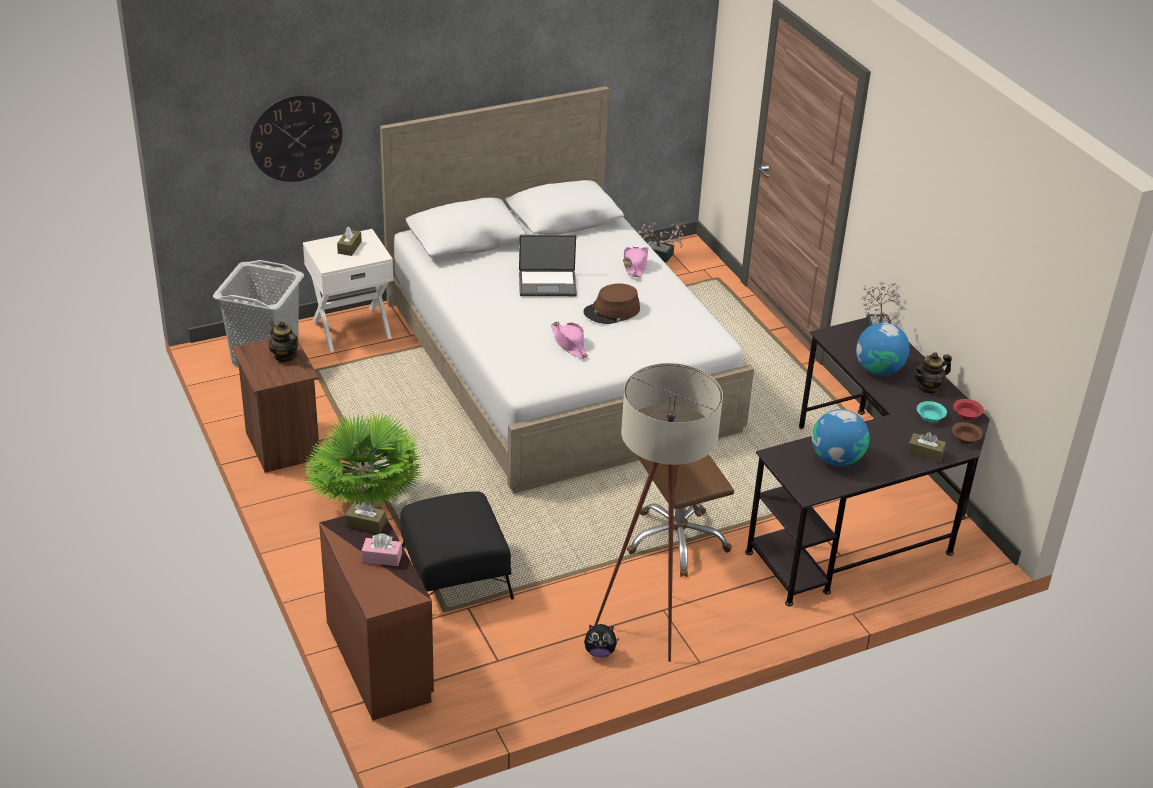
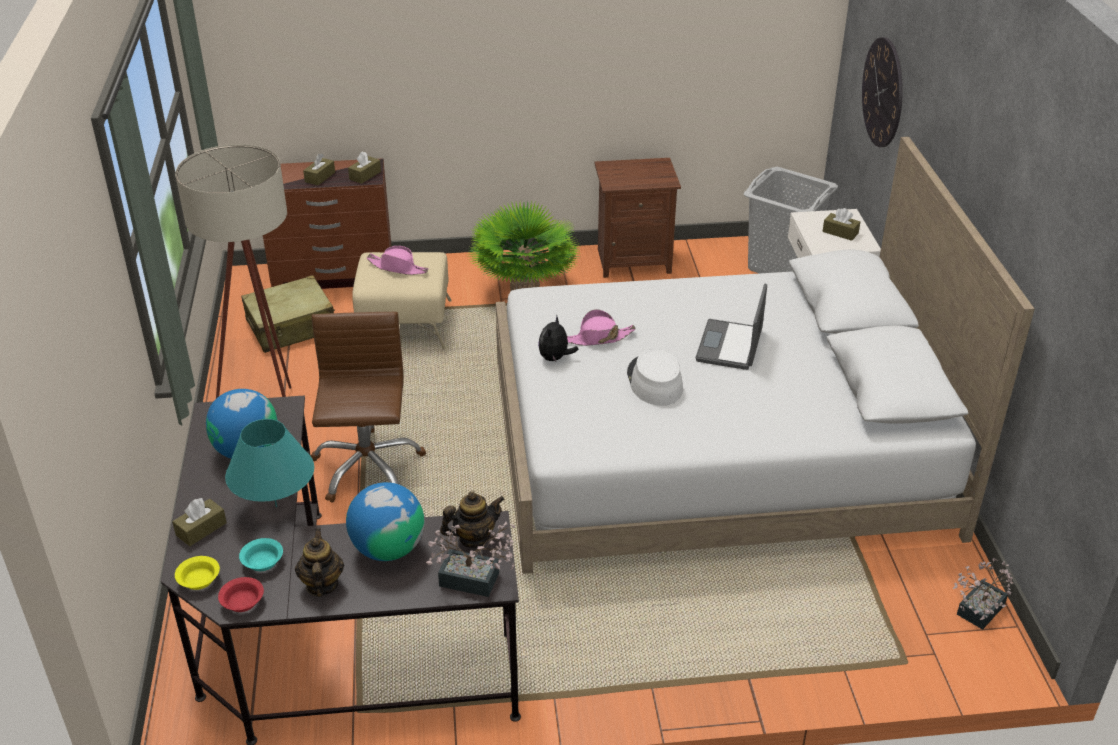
camera: 110 degrees right, 0 degrees up
teapot [269,321,298,362] -> teapot moved to [440,491,505,548]
pink tissue box [361,533,402,566] -> brown tissue box [303,153,335,185]
black ottoman [400,491,514,600] -> beige ottoman [352,252,452,349]
brown hat [583,284,640,324] -> white hat [627,349,683,406]
plush toy [584,624,620,658] -> plush toy moved to [538,316,578,362]
pink hat [623,246,648,277] -> pink hat moved to [366,246,428,275]
brown bowl [952,422,983,444] -> yellow bowl [175,556,220,590]
none -> turquoise table lamp [225,419,314,507]
none -> beige suitcase [241,275,335,353]

